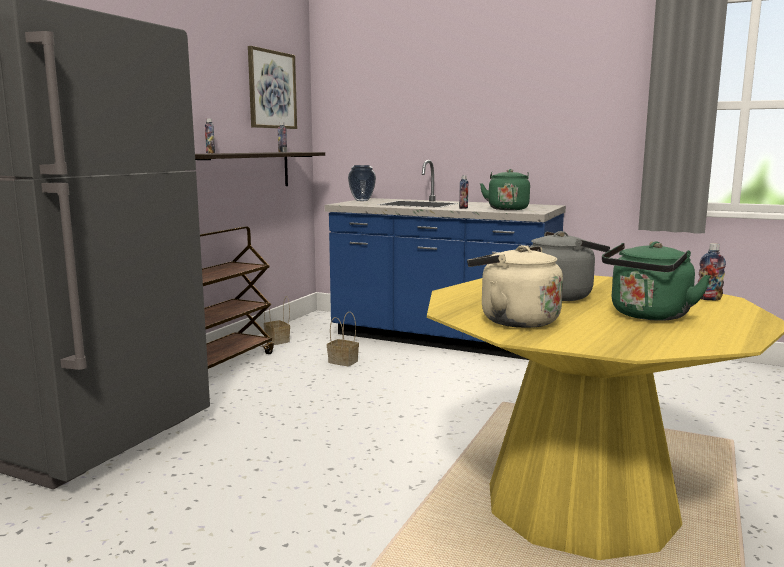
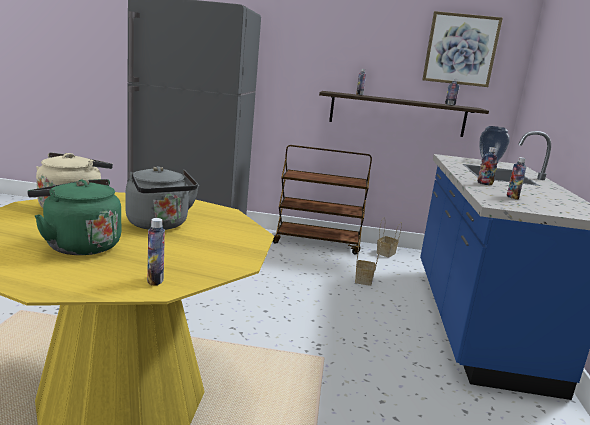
camera: 70 degrees right, 5 degrees up
green kettle [480,169,530,210] -> bottle [506,157,526,200]

